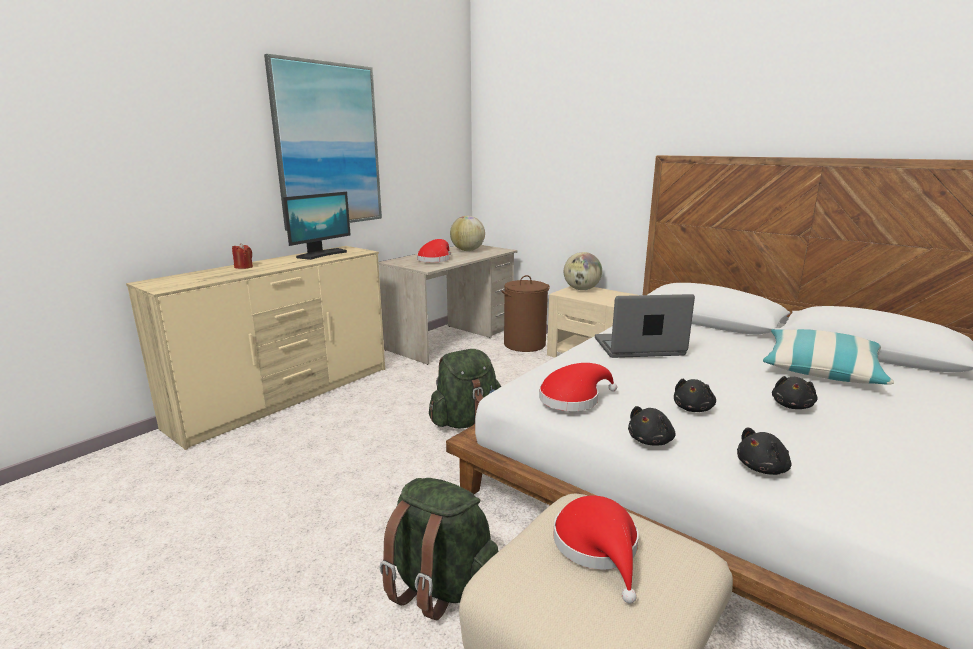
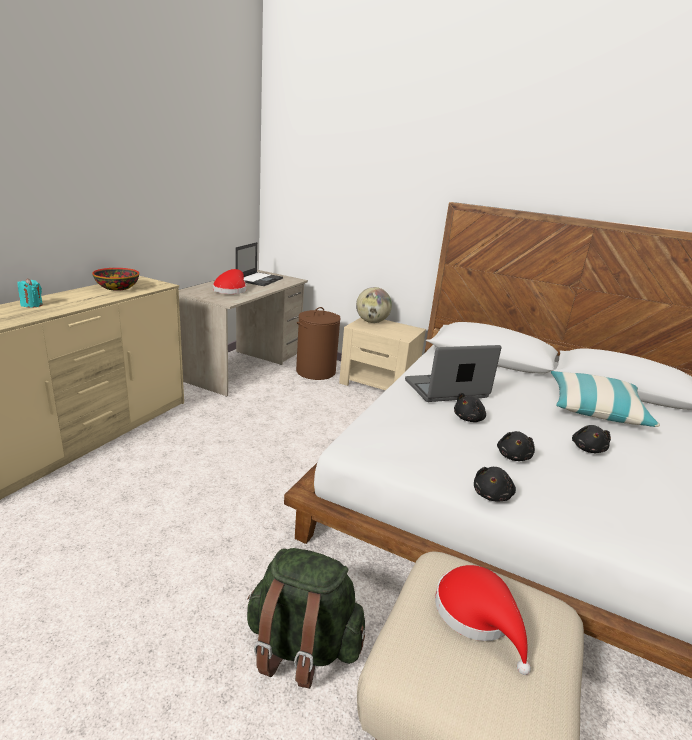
camera: 15 degrees left, 5 degrees up
red candle [232,243,253,269] -> turquoise candle [18,278,43,307]
picture [264,54,382,231] -> none
monitor [283,192,351,260] -> bowl [92,268,139,291]
green backpack [429,349,501,428] -> none
globe [450,216,485,251] -> laptop [235,242,283,286]
red hat [539,363,617,411] -> none
black plush toy [737,427,791,475] -> black plush toy moved to [454,393,486,422]

